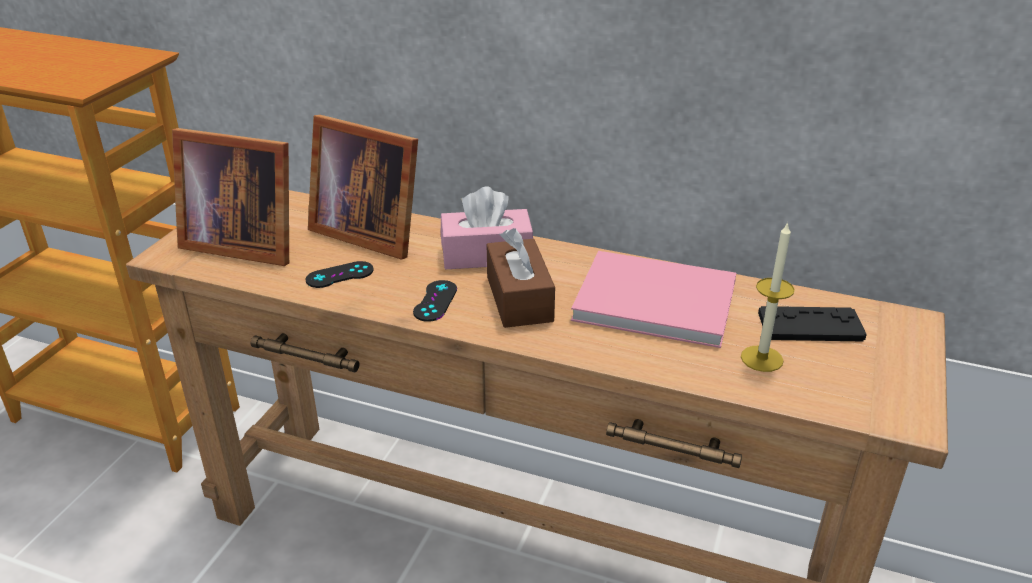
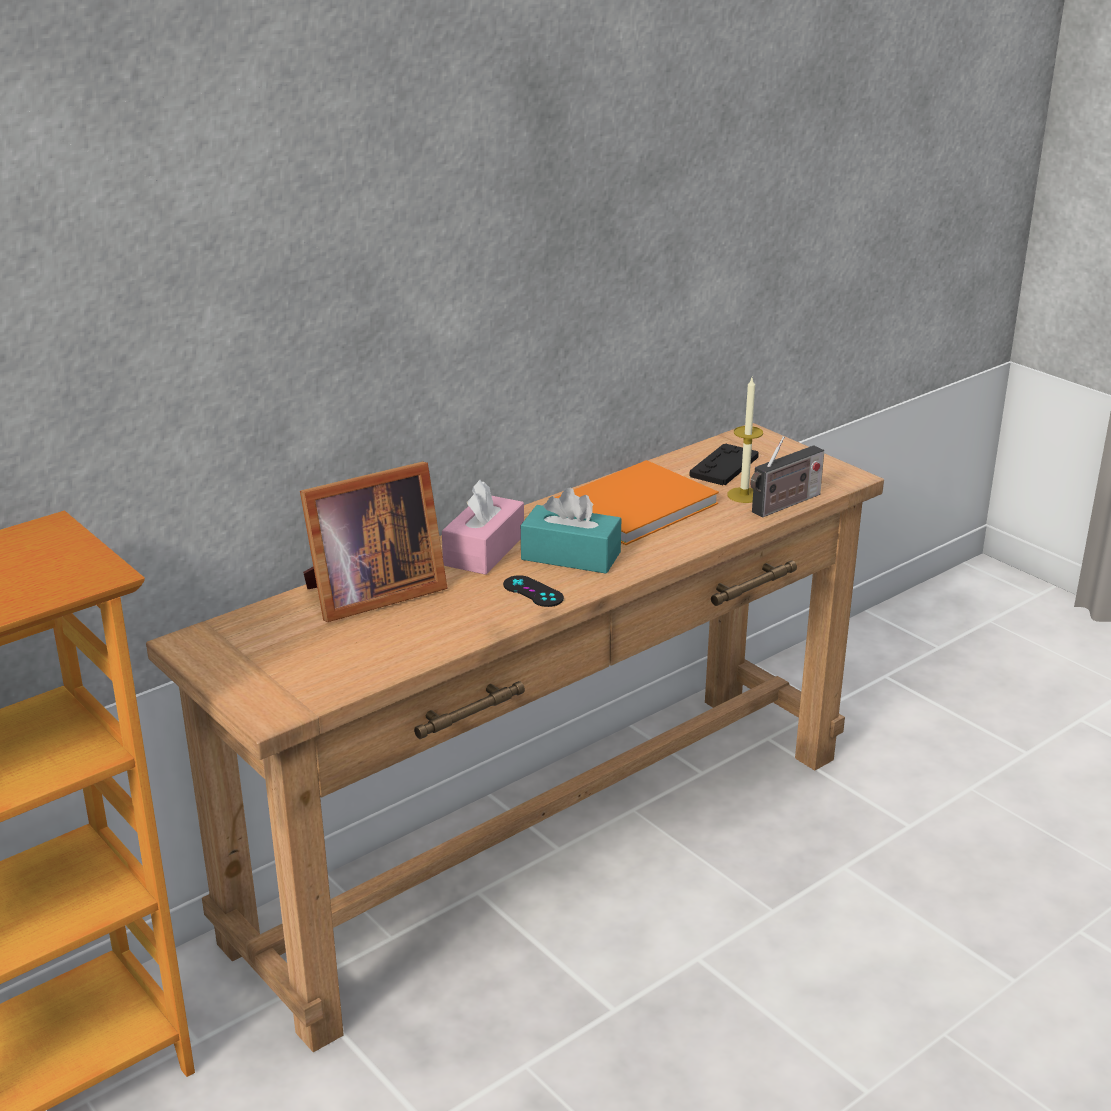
camera: 60 degrees left, 5 degrees down
picture frame [172,128,289,266] -> none
black game controller [305,261,374,288] -> none
brown tissue box [487,228,555,328] -> turquoise tissue box [521,488,621,574]
pink book [571,251,736,348] -> orange book [554,460,719,545]
none -> radio [750,436,824,518]

